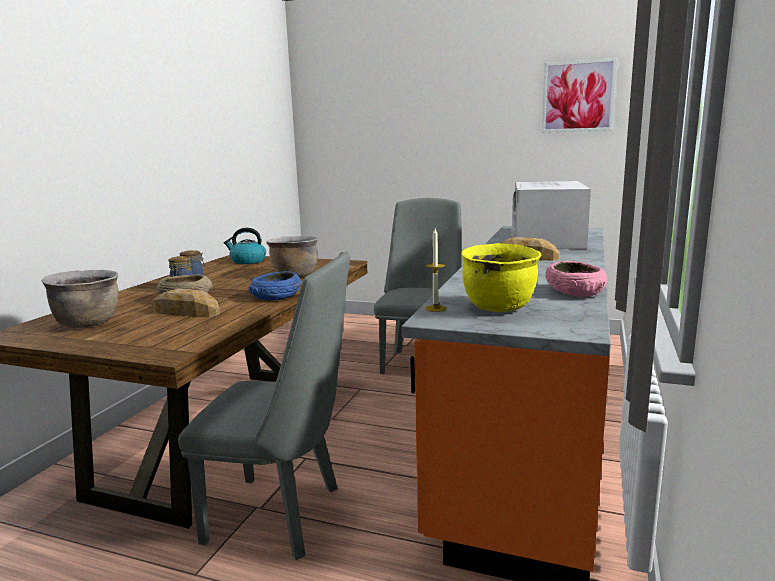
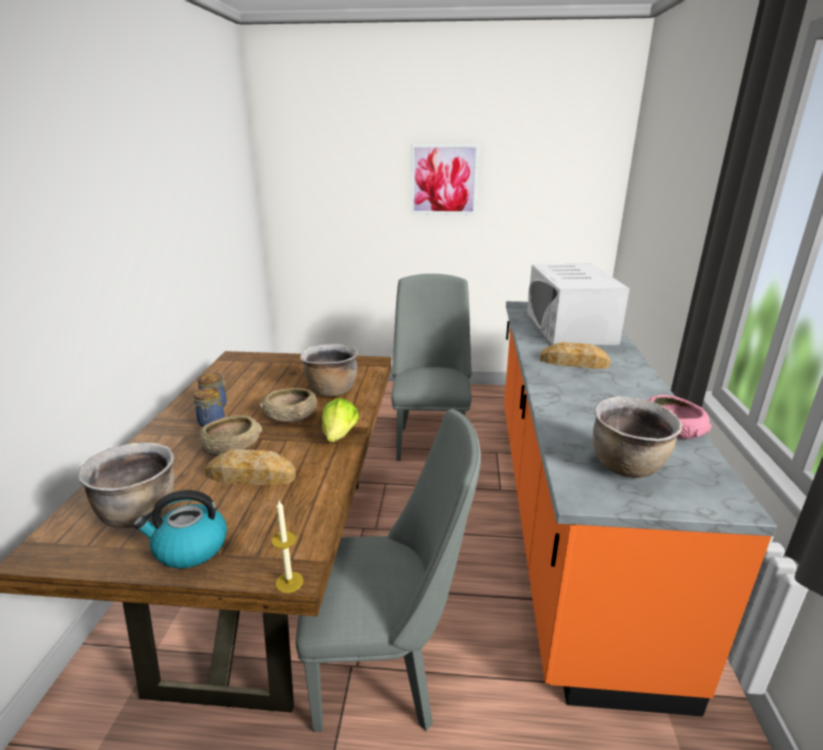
camera: 15 degrees left, 10 degrees up
kettle [224,228,266,264] -> kettle moved to [133,490,227,568]
blue bowl [248,271,301,300] -> lettuce [322,398,359,442]
candle [425,228,447,312] -> candle moved to [272,501,303,593]
yellow cooking pot [461,243,541,312] -> brown cooking pot [593,396,682,478]
picture [542,58,617,133] -> picture moved to [411,144,479,215]
none -> beige bowl [260,388,317,423]

